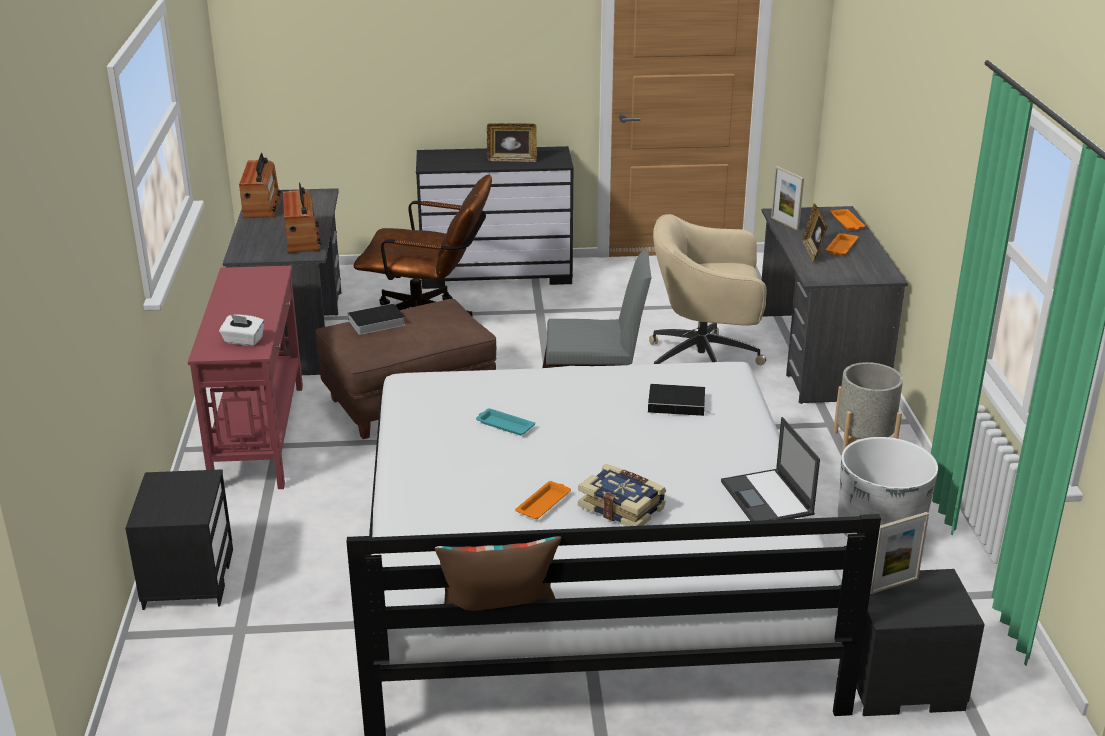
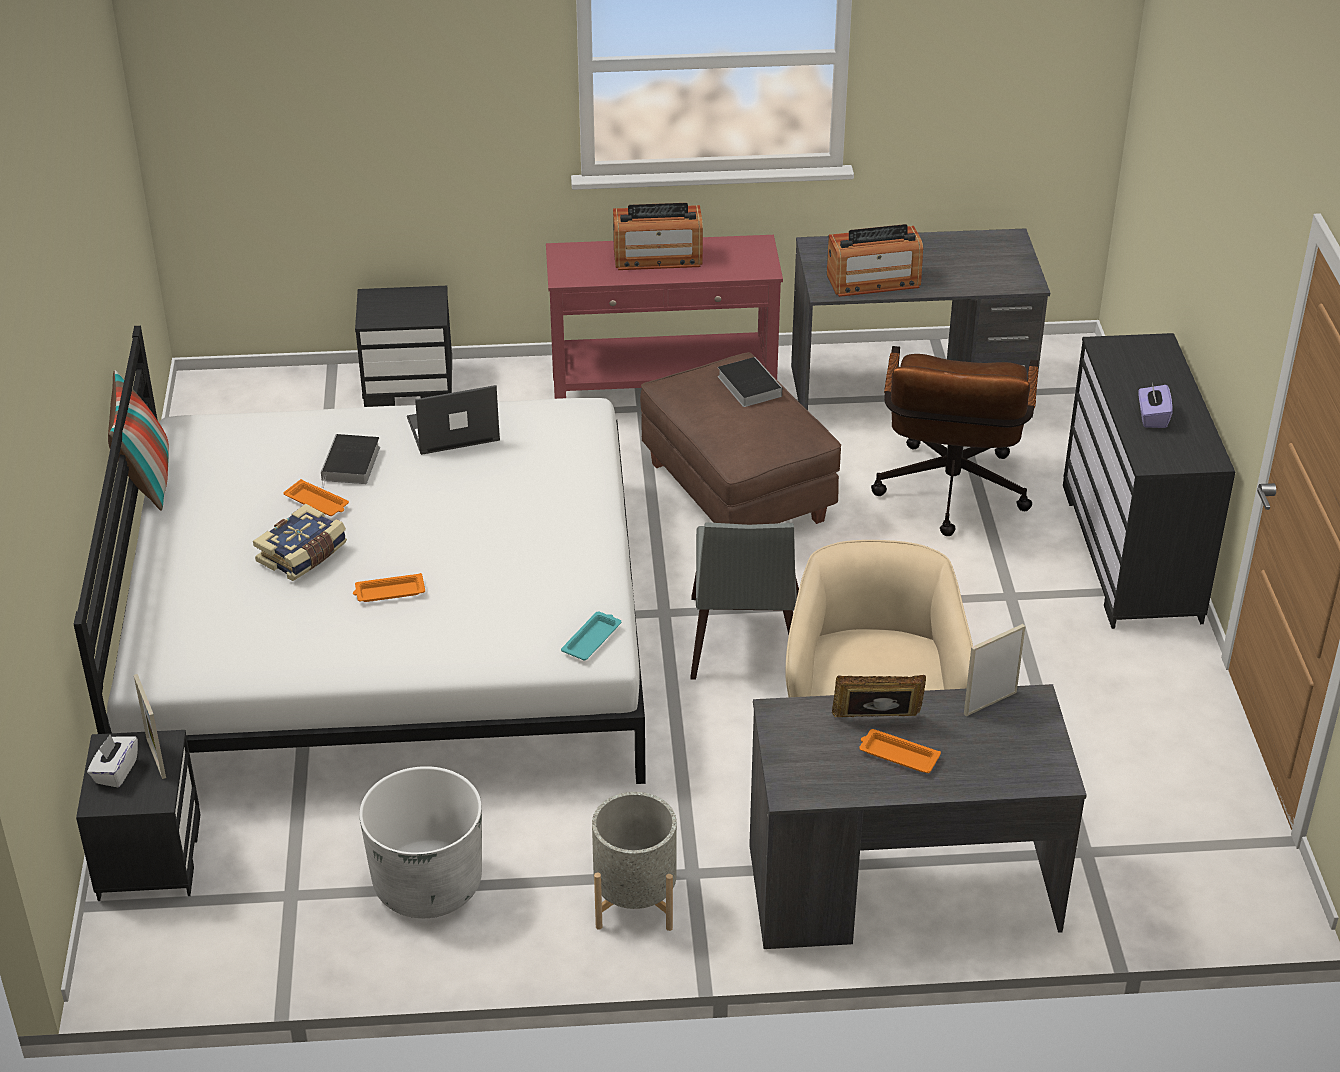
camera: 90 degrees right, 10 degrees up
white tissue box [219,315,264,346] -> white tissue box moved to [87,734,138,788]
radio [239,153,281,218] -> radio moved to [613,203,703,270]
turquoise tray [476,408,535,435] -> turquoise tray moved to [561,612,621,661]
picture frame [487,123,537,162] -> purple tissue box [1138,383,1173,428]
book [648,384,714,416] -> book moved to [321,434,380,489]
laptop [721,417,820,521] -> laptop moved to [407,385,500,455]
orange tray [830,209,865,230] -> orange tray moved to [353,573,425,602]

